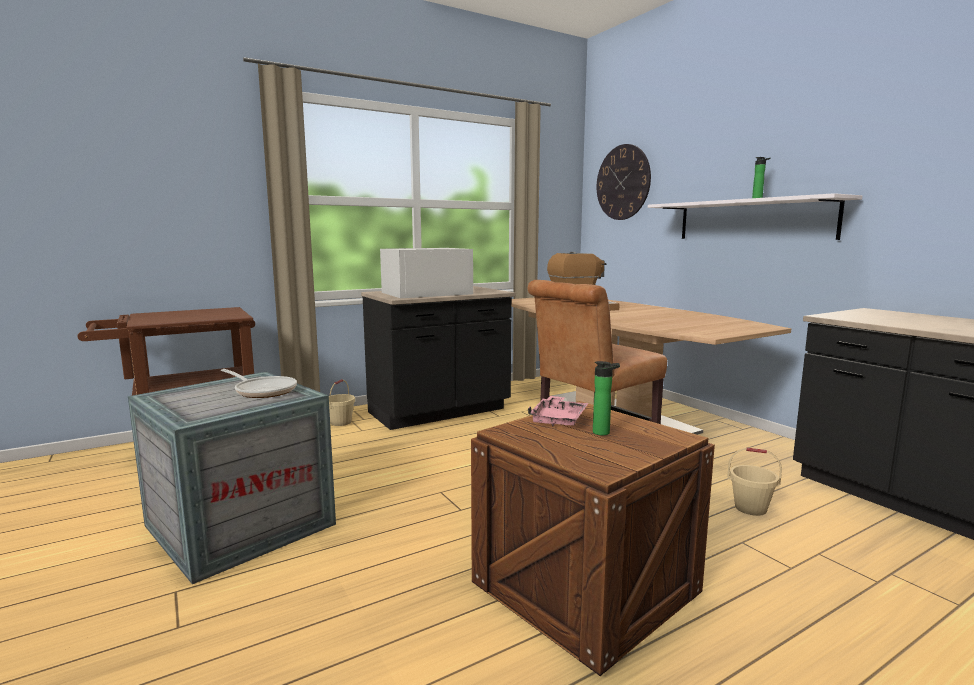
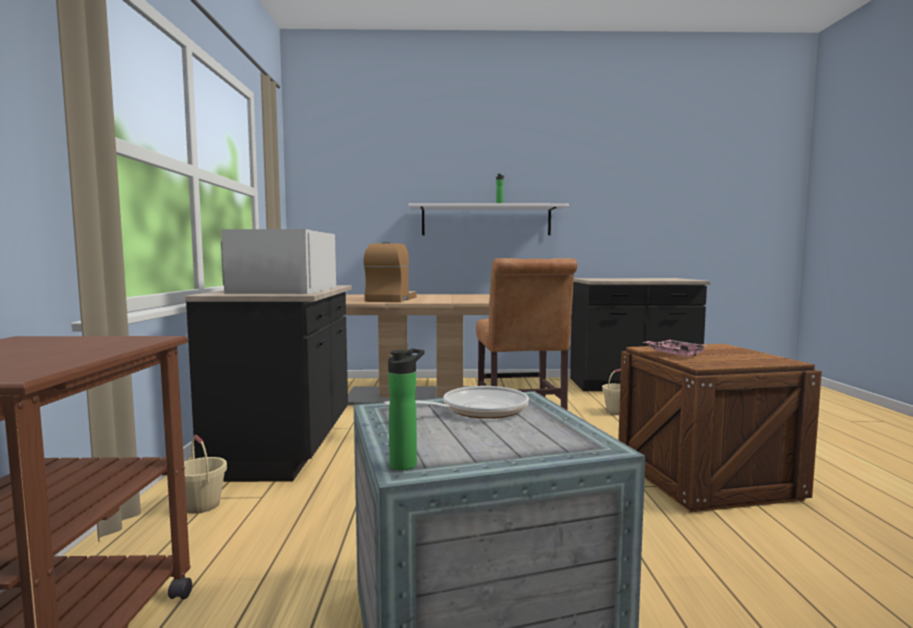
camera: 60 degrees left, 5 degrees down
bottle [593,361,620,435] -> bottle moved to [388,349,424,470]
wall clock [597,144,651,220] -> none

